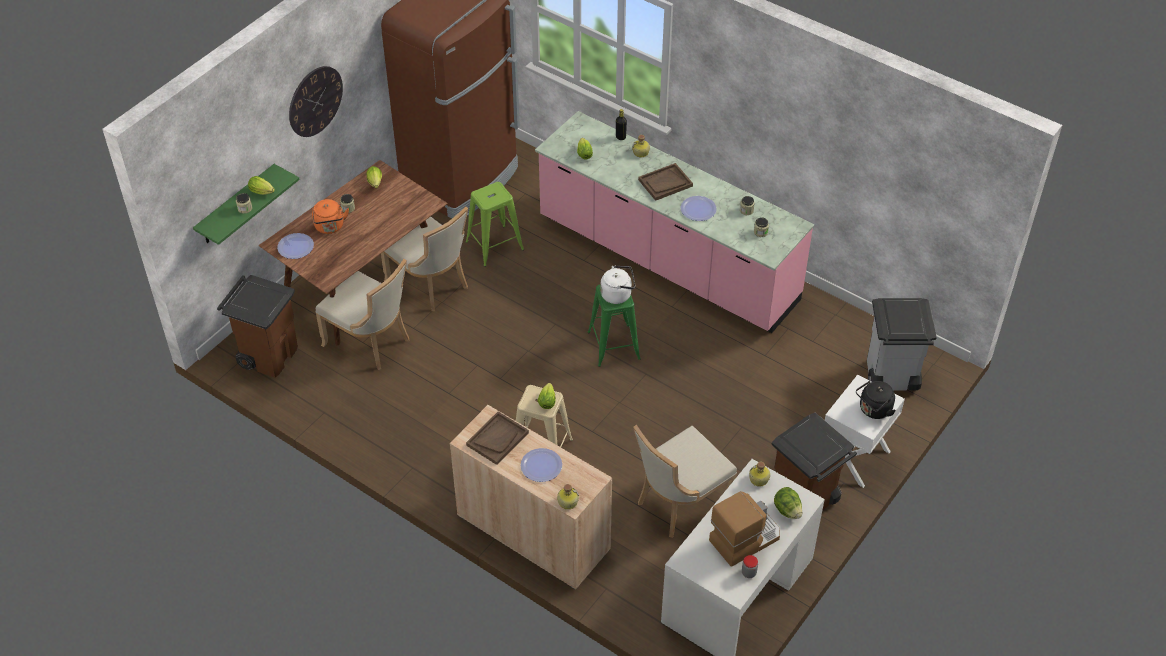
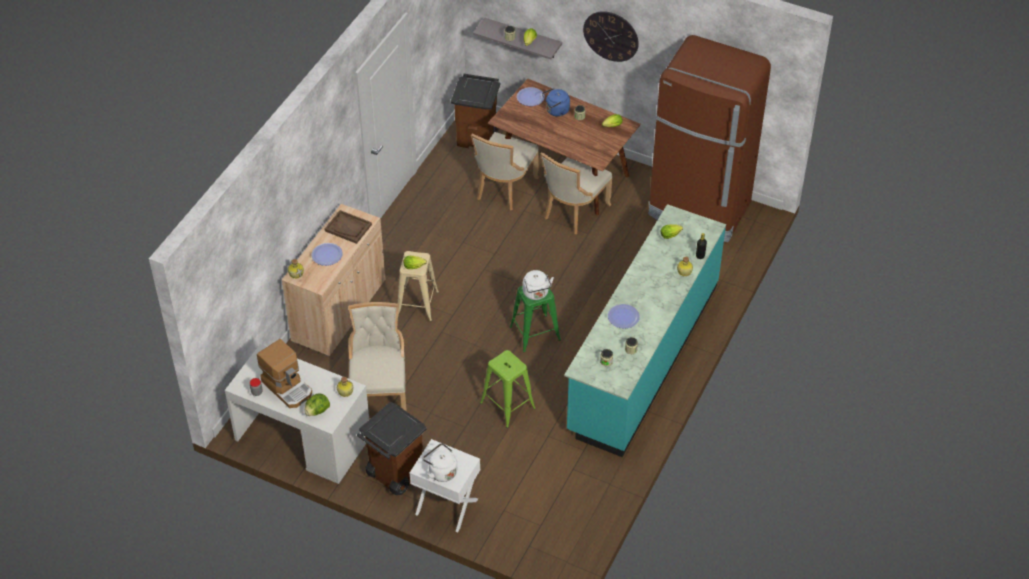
camera: 80 degrees right, 0 degrees up
green shelf [193,164,300,245] -> grey shelf [473,18,562,59]
orange kettle [312,199,349,234] -> blue kettle [542,88,570,117]
green stool [465,182,524,267] -> green stool moved to [480,350,536,428]
pink counter [535,111,814,333] -> turquoise counter [564,204,726,457]
beige chair [633,425,737,538] -> beige chair turned 45 degrees clockwise [348,302,406,411]
brown tray [638,163,693,201] -> none
black kettle [856,380,896,419] -> white kettle [423,443,457,482]
grey trash can [867,298,937,391] -> none

